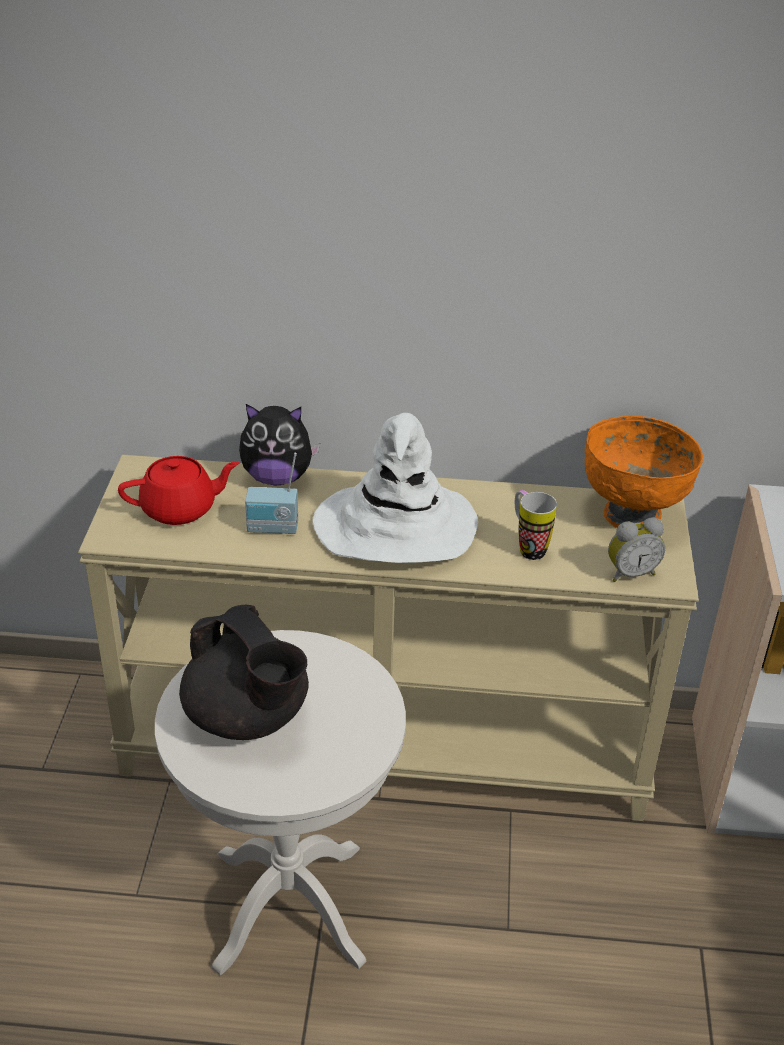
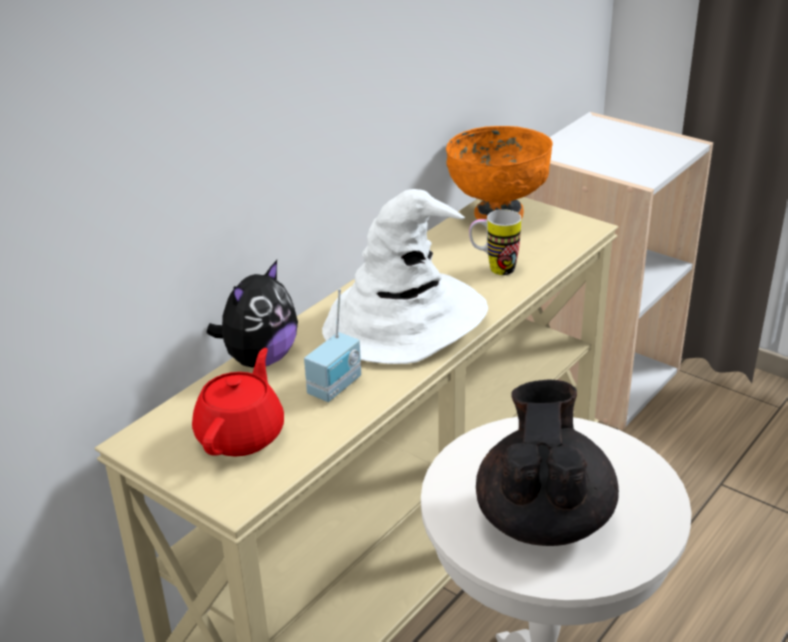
camera: 55 degrees left, 5 degrees down
black teapot [179,605,309,740] -> black teapot turned 75 degrees counterclockwise [476,380,619,546]
alarm clock [608,517,665,582] -> none

